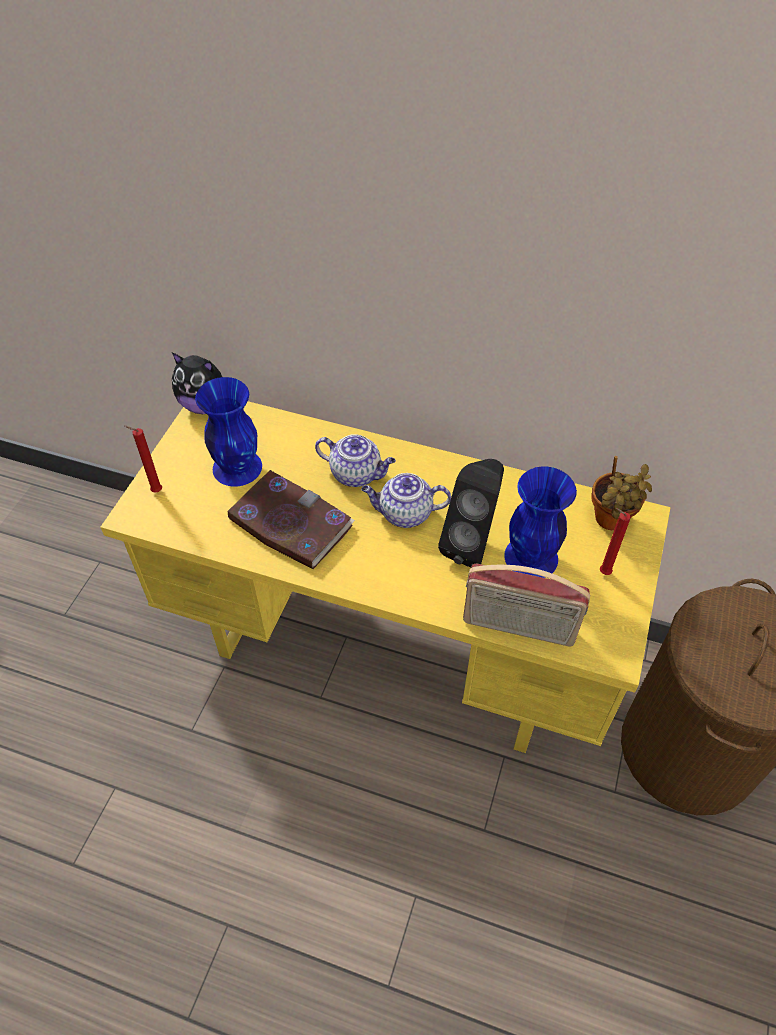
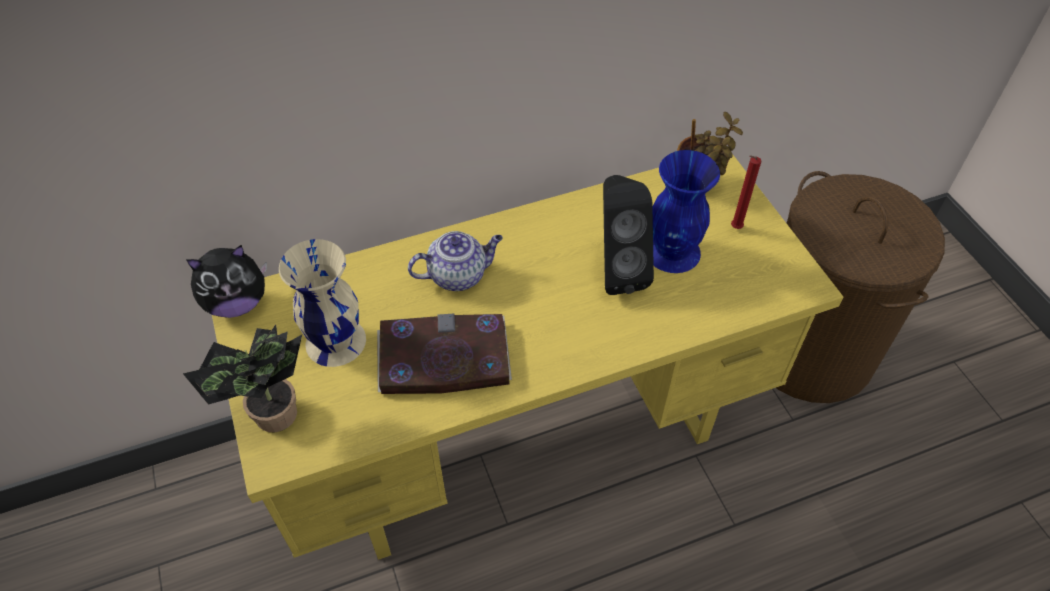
camera: 40 degrees left, 0 degrees up
red candle [124,425,162,493] -> potted plant [183,324,302,432]
blue vase [195,377,262,487] -> beige vase [279,239,366,367]
teapot [361,473,451,528] -> none
radio [463,564,590,646] -> none

